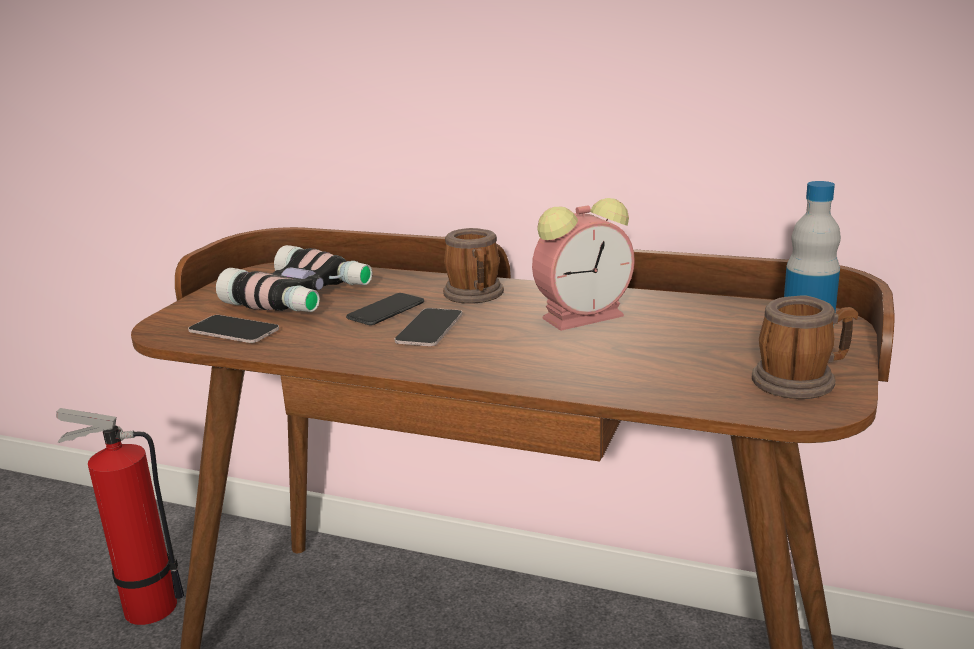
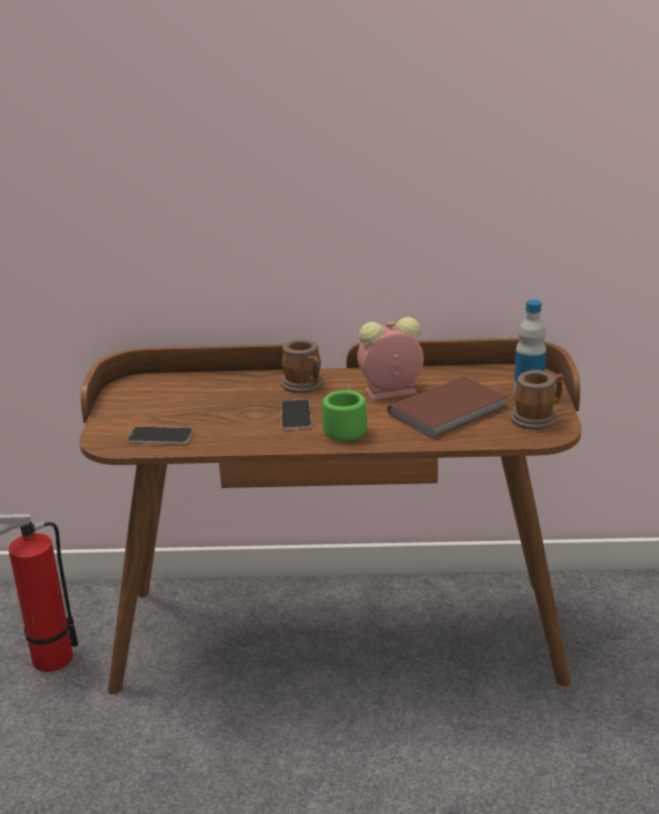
camera: 20 degrees left, 5 degrees up
binoculars [216,245,372,312] -> none
phone [346,293,424,325] -> none
alarm clock [532,198,635,331] -> alarm clock turned 150 degrees counterclockwise [357,317,424,400]
none -> green mug [312,385,367,443]
none -> brown book [388,376,507,439]

